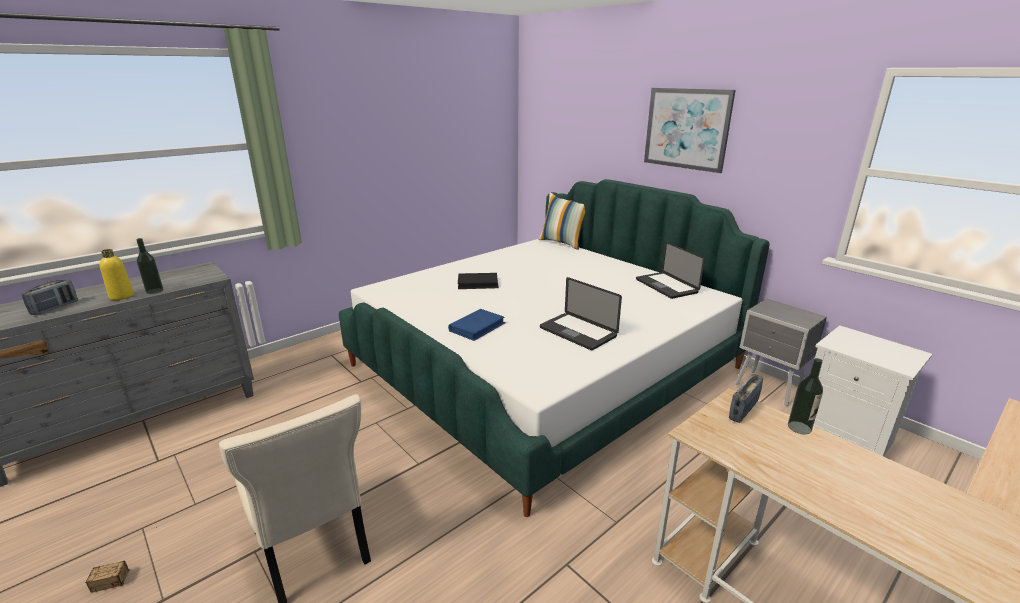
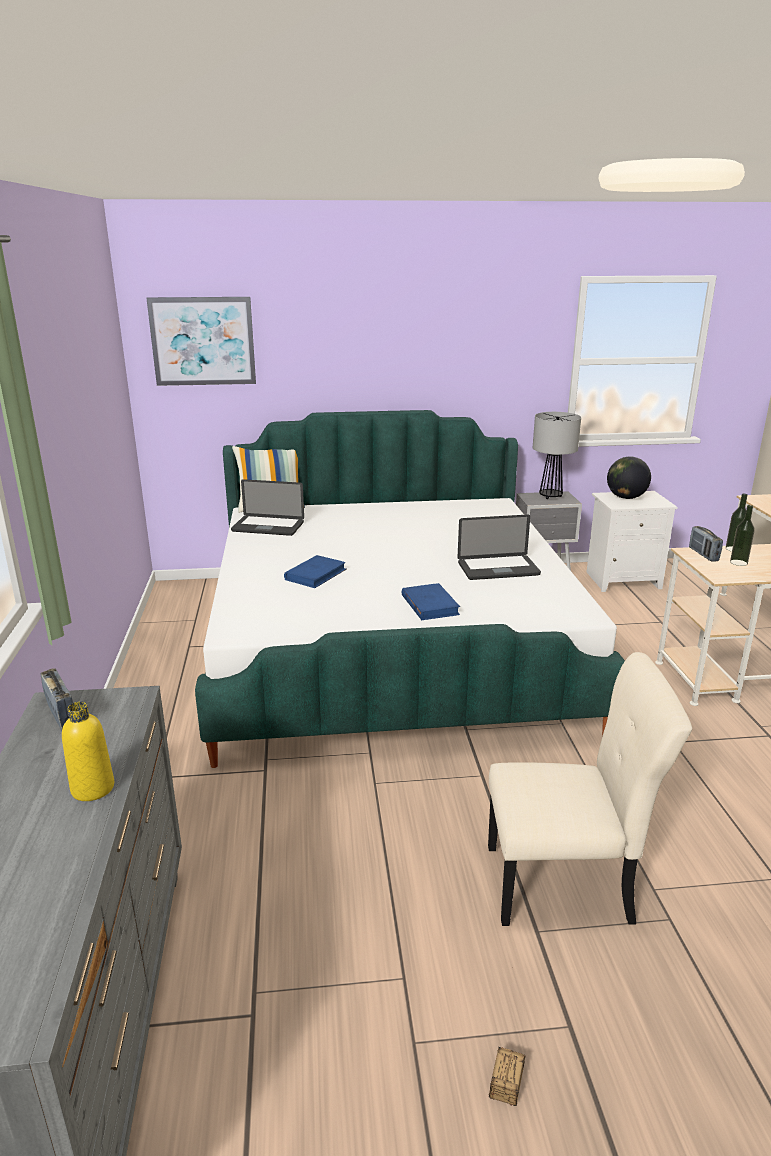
camera: 55 degrees left, 0 degrees up
radio [21,280,78,315] -> radio moved to [40,668,73,731]
bottle [136,238,163,294] -> bottle moved to [730,505,755,566]
black book [458,273,499,289] -> blue book [284,555,347,588]
laptop [636,242,705,299] -> laptop moved to [231,479,304,536]
picture [644,88,736,173] -> picture moved to [146,297,256,386]
none -> table lamp [533,412,581,499]
none -> globe [607,457,651,499]

